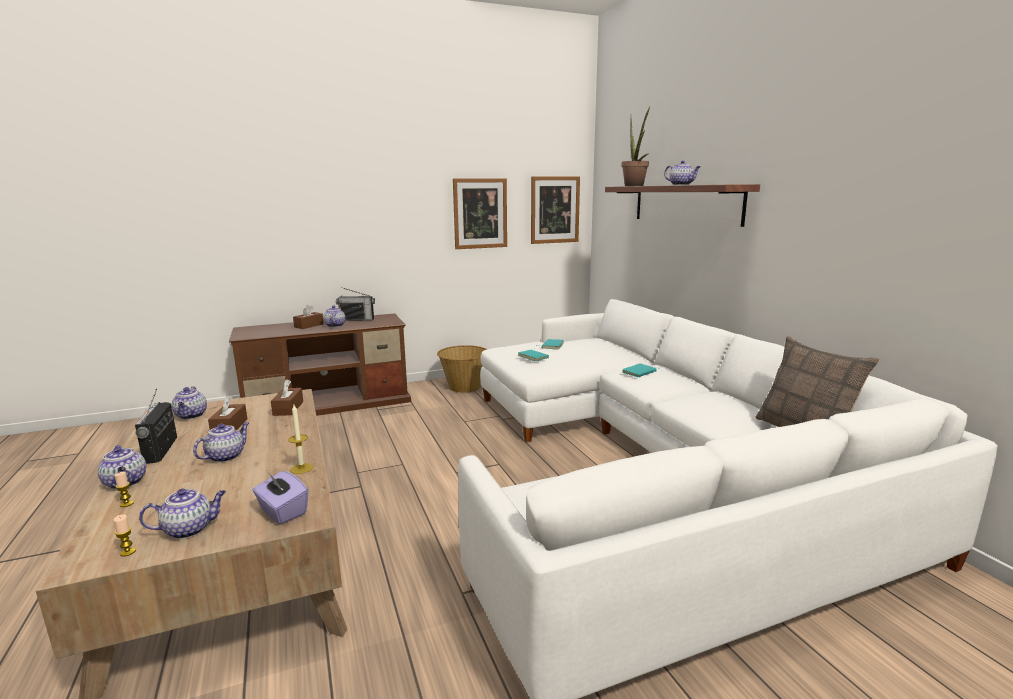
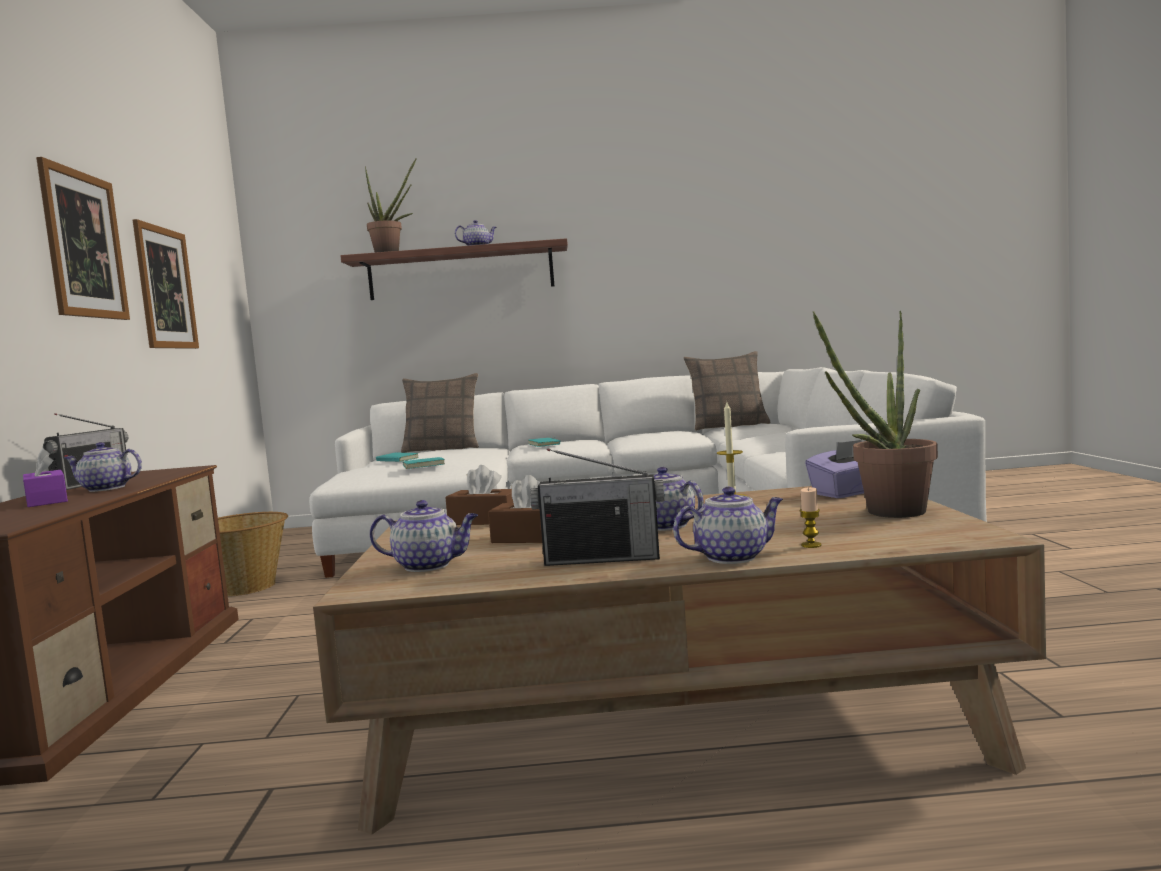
camera: 70 degrees left, 10 degrees down
candle [114,514,136,557] -> none
teapot [139,489,226,539] -> potted plant [813,311,938,518]
brown tissue box [293,305,324,329] -> purple tissue box [23,448,68,507]
picture [531,176,580,244] -> picture moved to [36,157,130,320]
none -> pillow [401,373,479,453]

